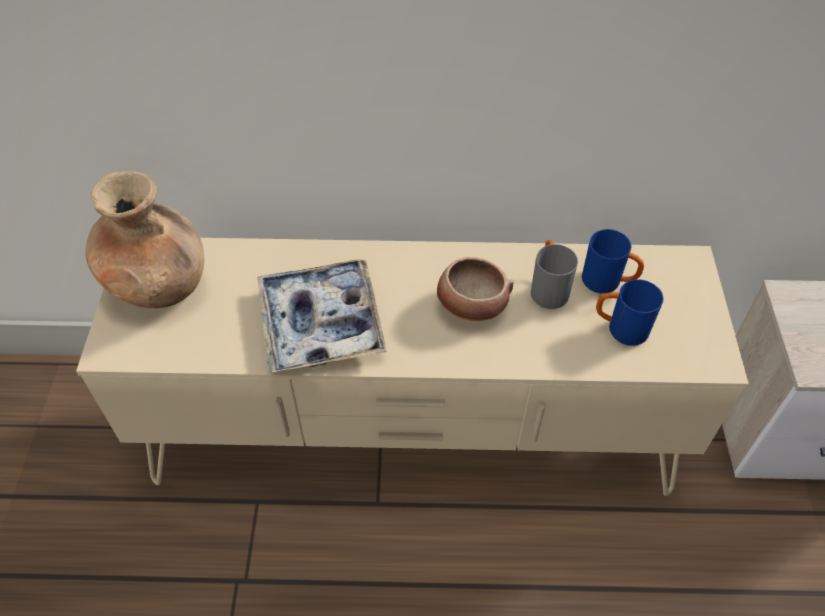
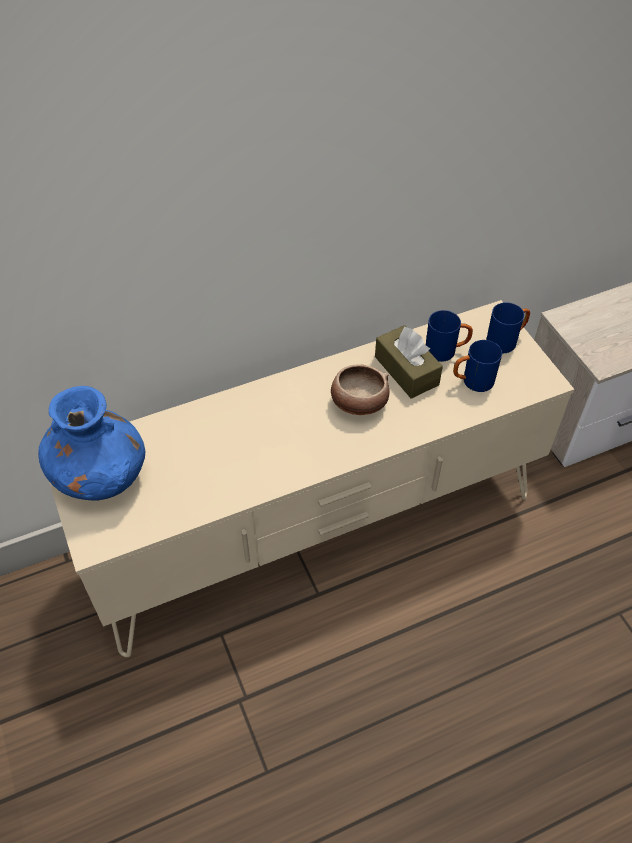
camera: 25 degrees left, 0 degrees up
brown vase [85,171,205,308] -> blue vase [38,386,145,501]
tray [257,259,387,372] -> none
grey mug [531,240,578,309] -> brown tissue box [375,325,443,399]
none -> blue mug [486,302,530,353]

